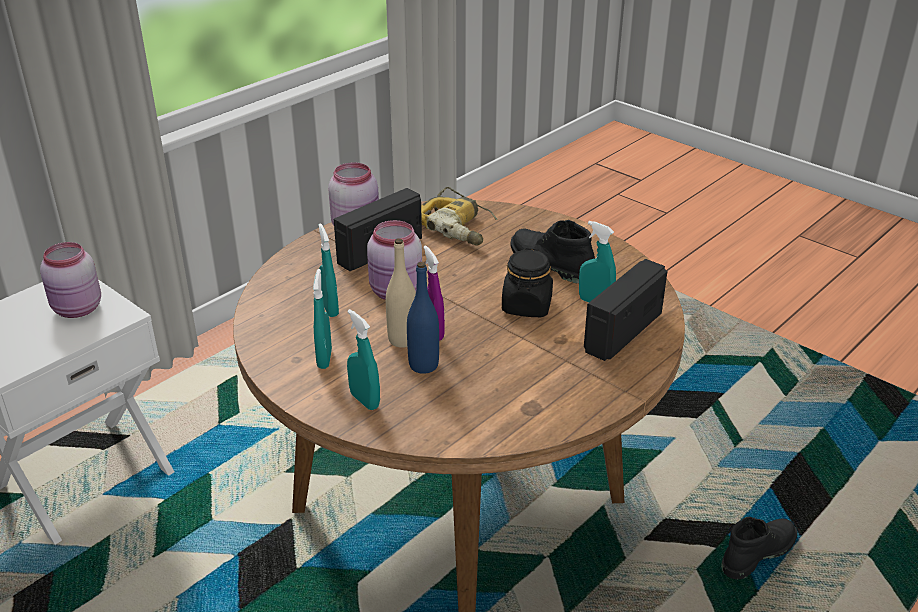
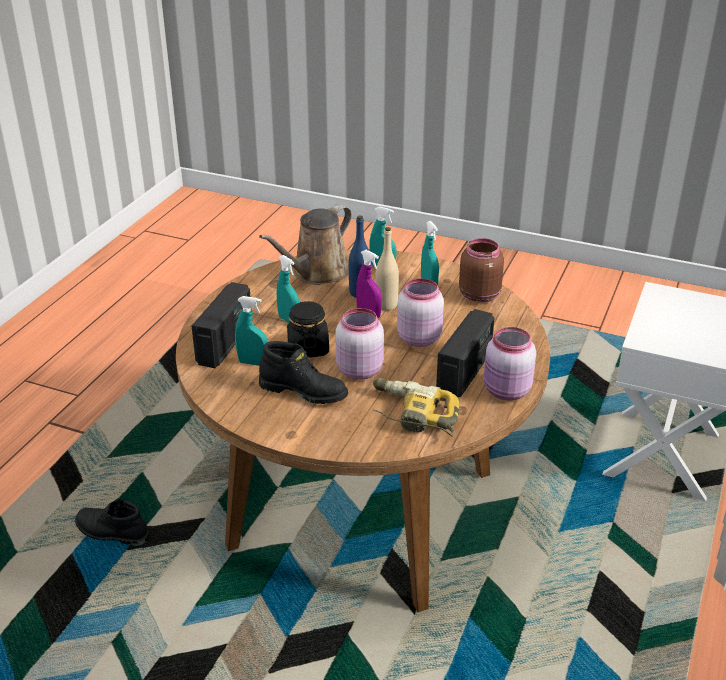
camera: 160 degrees right, 0 degrees up
pink jar [40,242,101,318] -> pink jar moved to [336,308,384,380]
turquoise spray bottle [318,224,339,317] -> turquoise spray bottle moved to [277,255,300,323]
black boot [721,517,797,579] -> black boot turned 75 degrees clockwise [75,498,150,546]
none -> brown watering can [259,205,352,285]
none -> brown jar [459,238,504,303]

